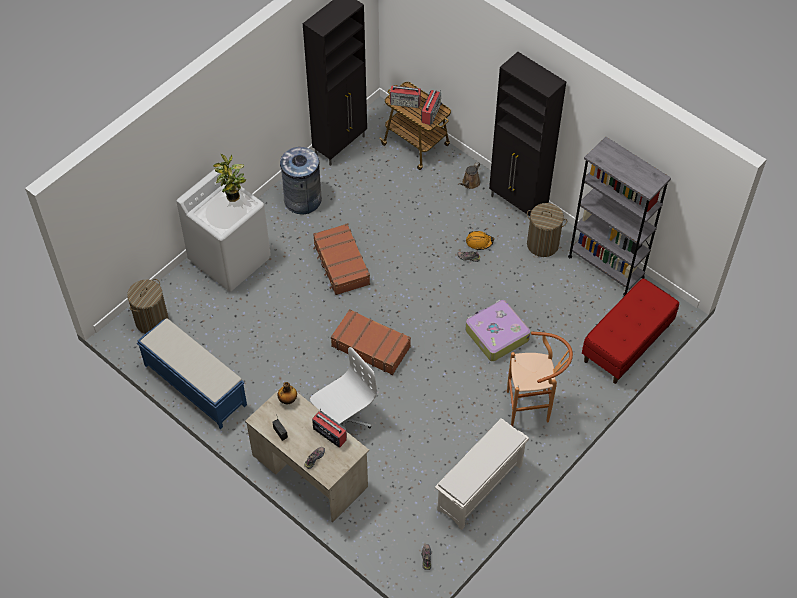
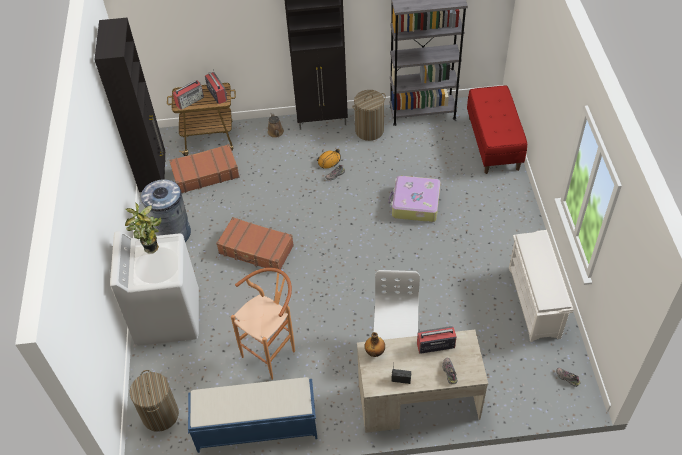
camera: 45 degrees left, 5 degrees down
brown suitcase [331,309,411,375] -> brown suitcase moved to [169,144,240,193]
brown stool [507,332,573,426] -> brown stool moved to [231,268,295,380]

